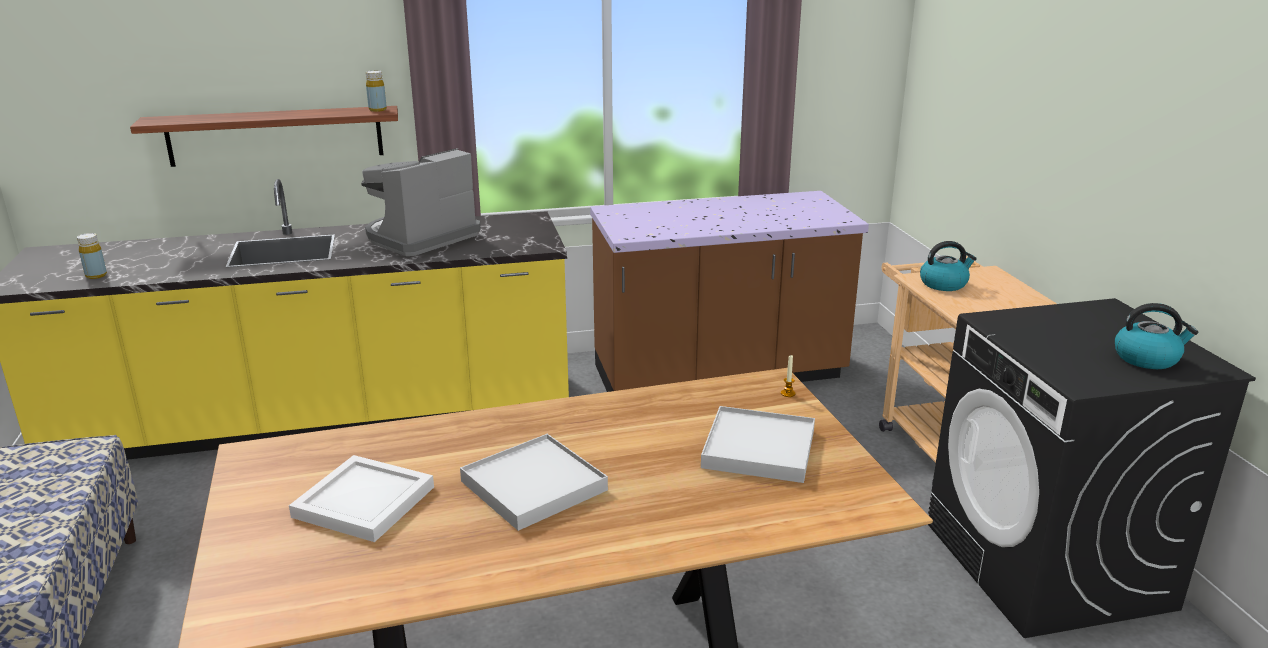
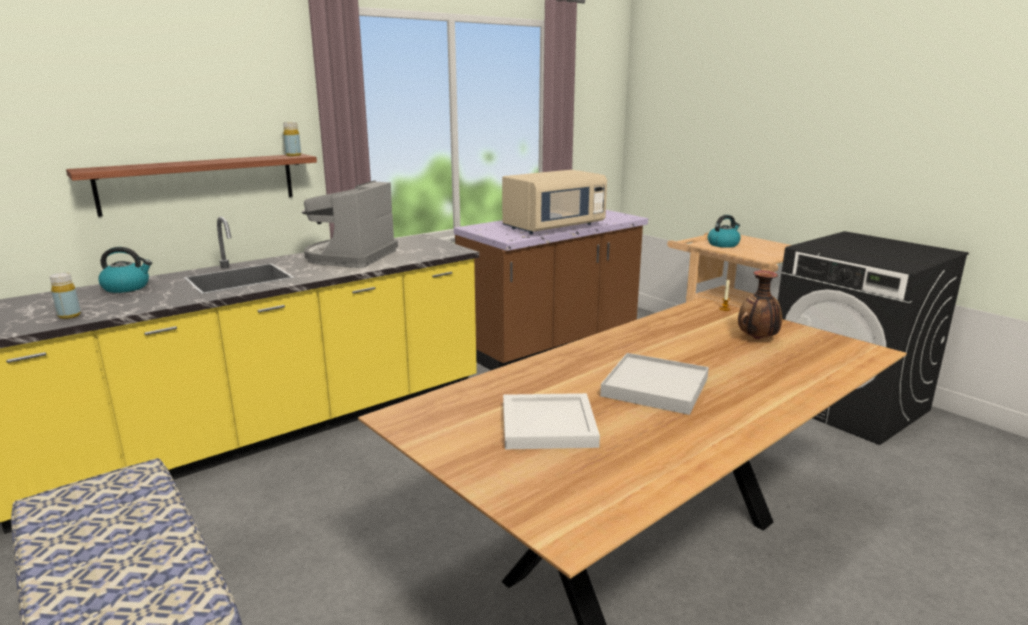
camera: 25 degrees left, 5 degrees down
white tray [701,406,815,483] -> vase [738,270,782,339]
kettle [1115,303,1198,369] -> kettle moved to [98,247,152,293]
none -> beige microwave [502,170,607,234]

